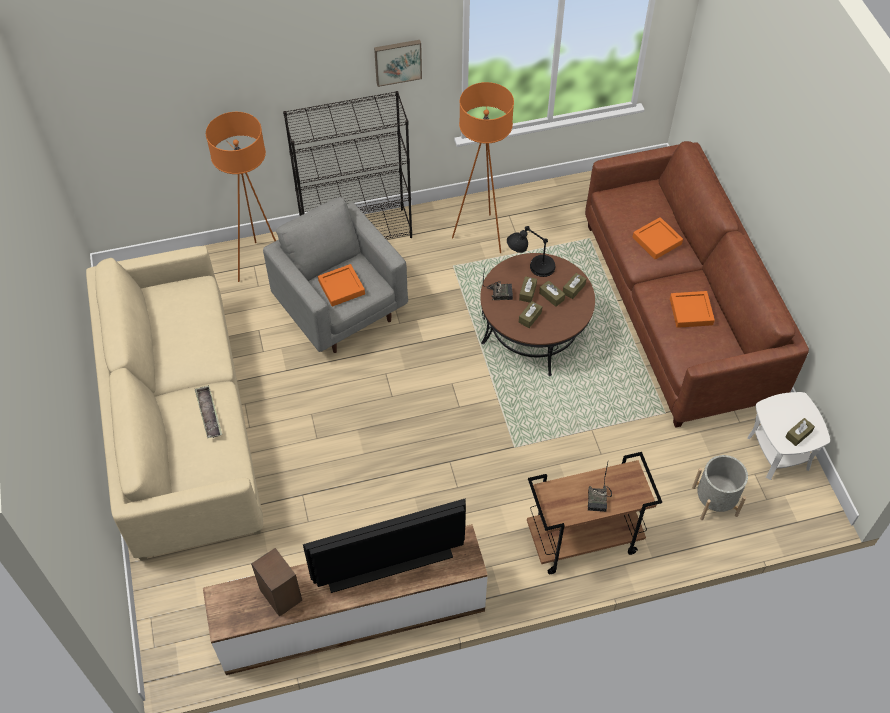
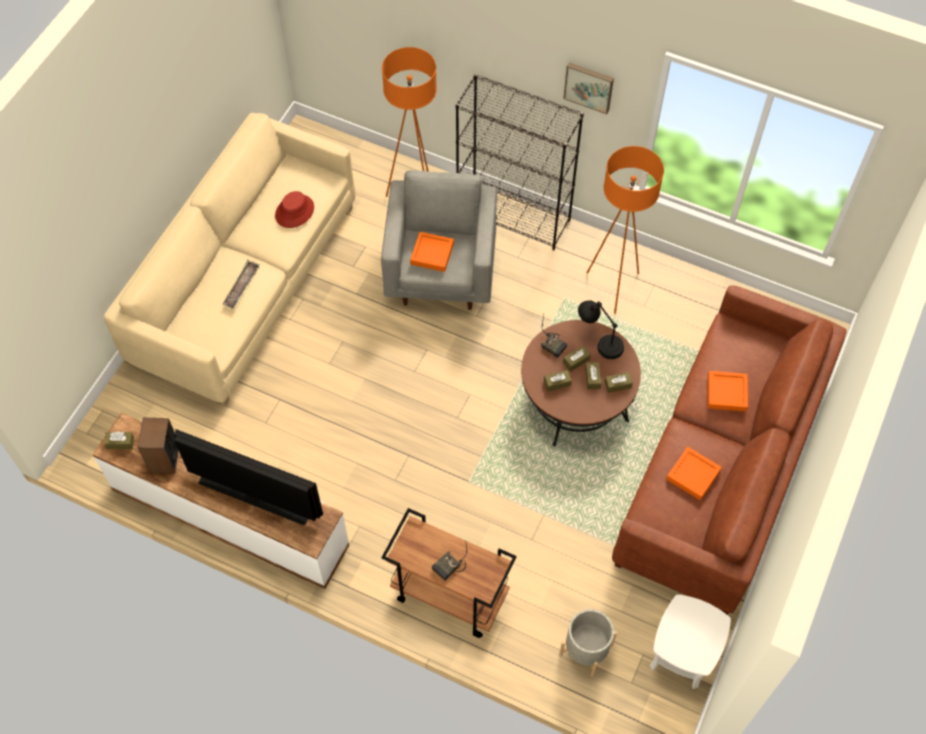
camera: 40 degrees right, 5 degrees up
brown tissue box [785,418,815,446] -> brown tissue box moved to [104,431,134,449]
none -> red hat [275,191,314,228]

